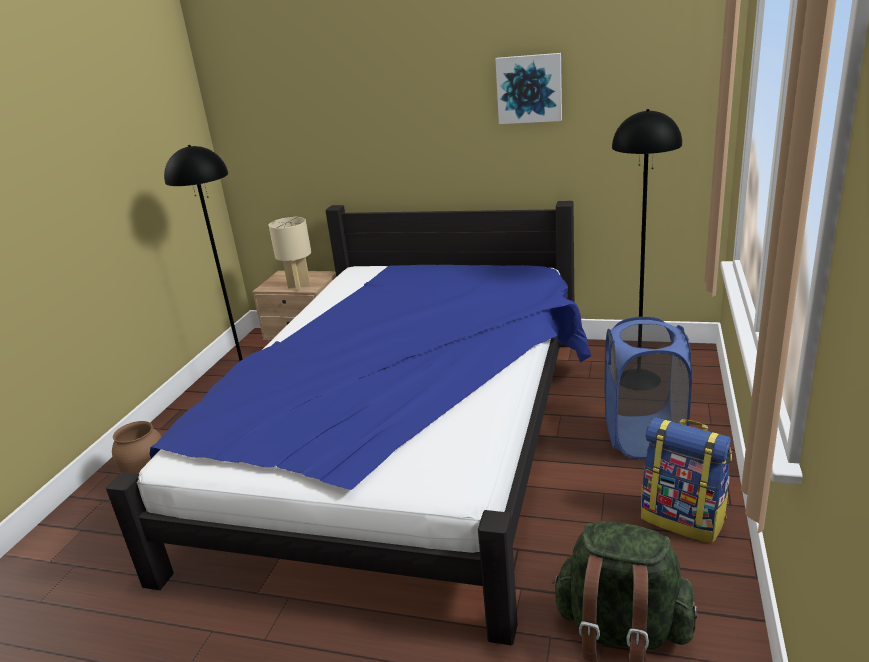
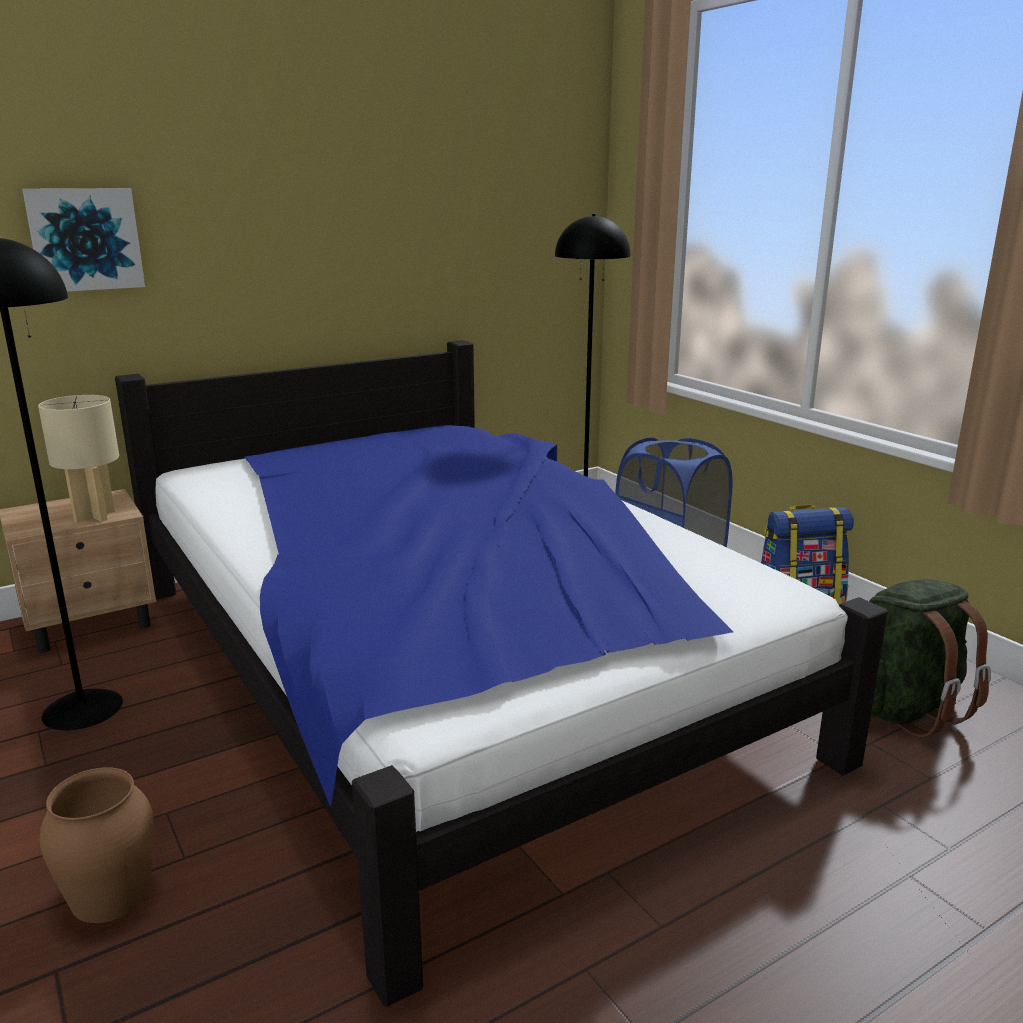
camera: 50 degrees left, 5 degrees down
picture [495,53,562,124] -> picture moved to [22,188,145,292]

